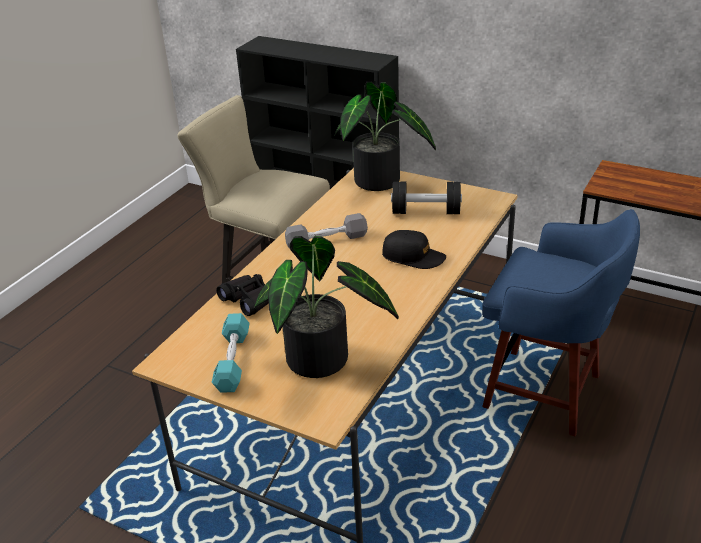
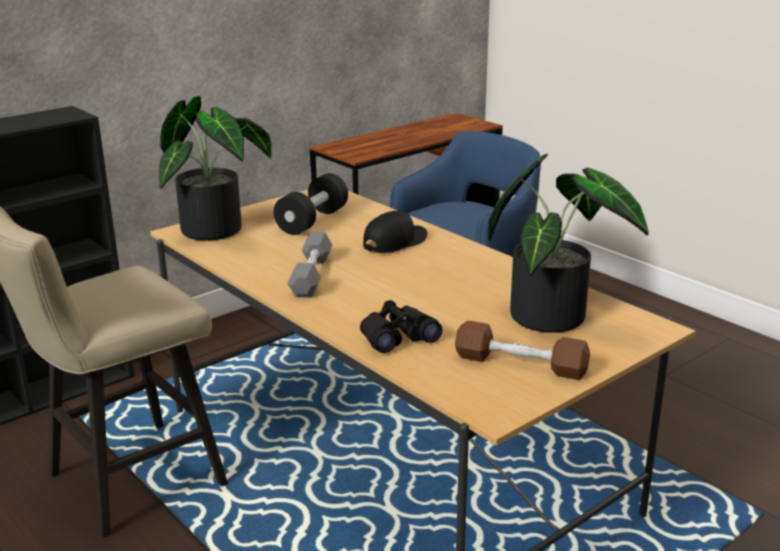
camera: 70 degrees left, 10 degrees down
turquoise dumbbell [212,313,250,393] -> brown dumbbell [455,321,590,380]

